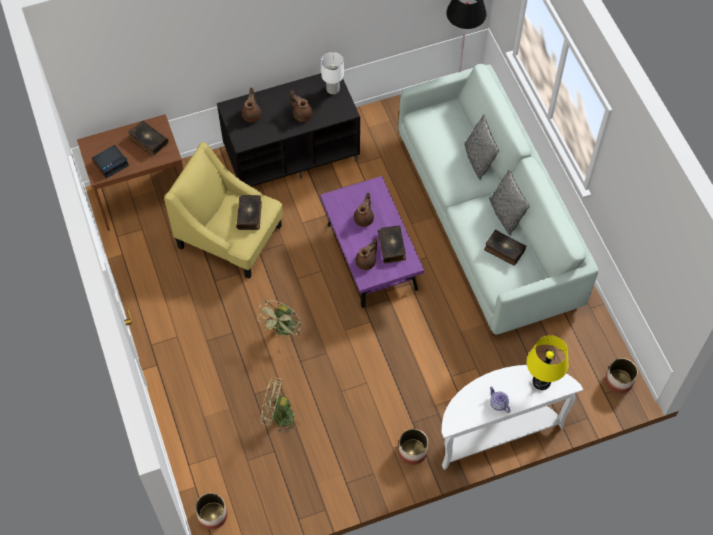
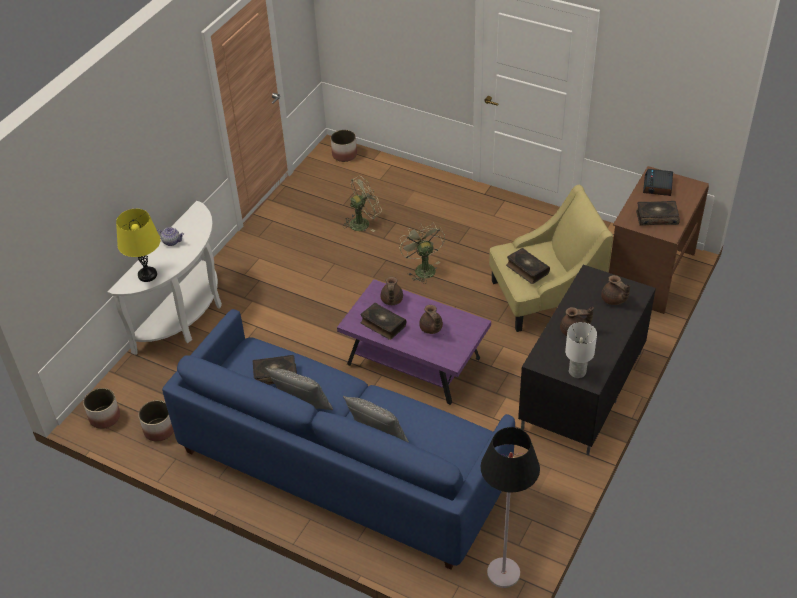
camera: 140 degrees right, 15 degrees down
white sofa [398,64,598,336] -> blue sofa [162,309,515,570]
planter [398,429,428,465] -> planter moved to [138,400,174,442]

